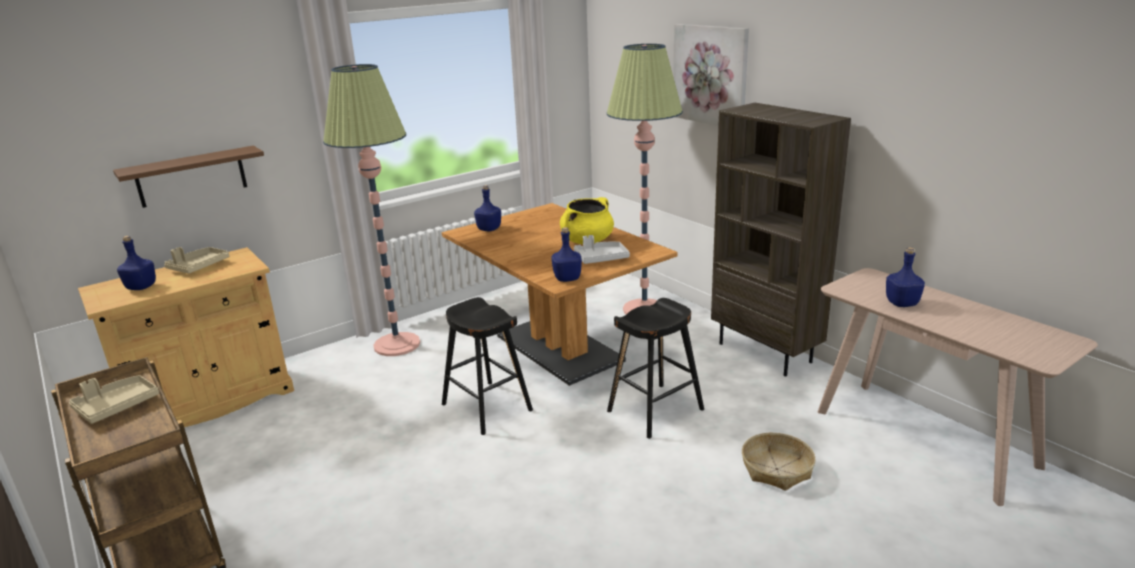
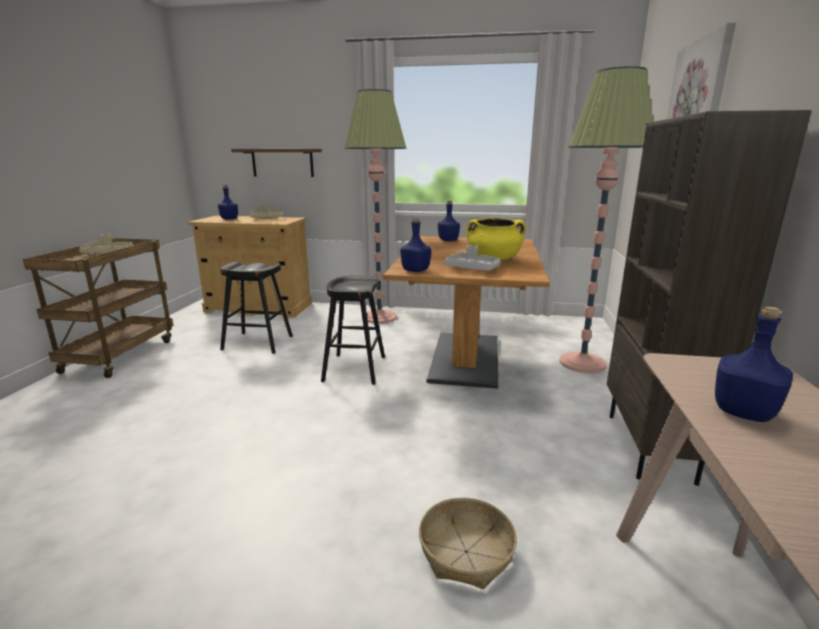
camera: 45 degrees right, 5 degrees down
black stool [607,298,704,439] -> black stool moved to [220,262,293,354]

